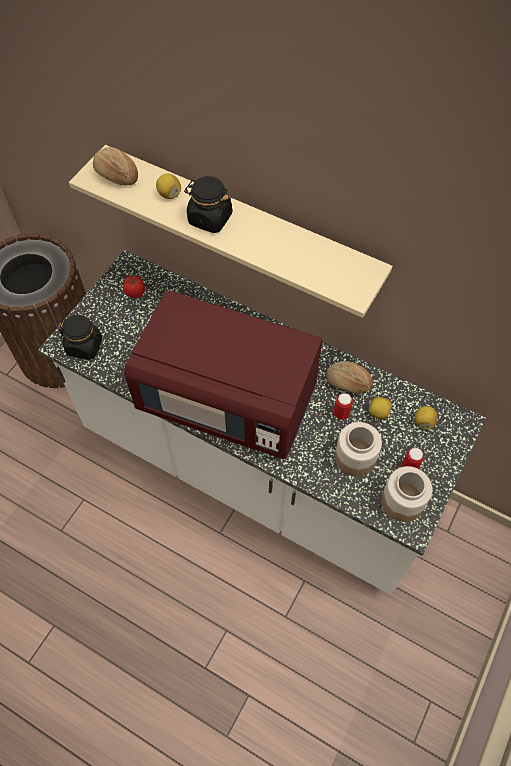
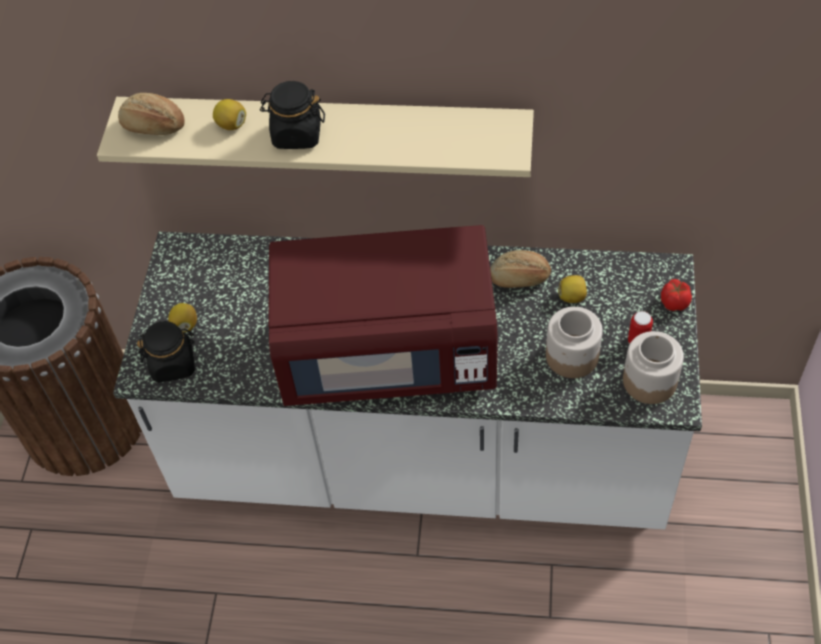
camera: 20 degrees left, 5 degrees down
tomato [123,275,145,298] -> tomato moved to [661,279,692,311]
can [334,393,353,420] -> none
lemon [415,406,438,430] -> lemon moved to [168,303,197,332]

